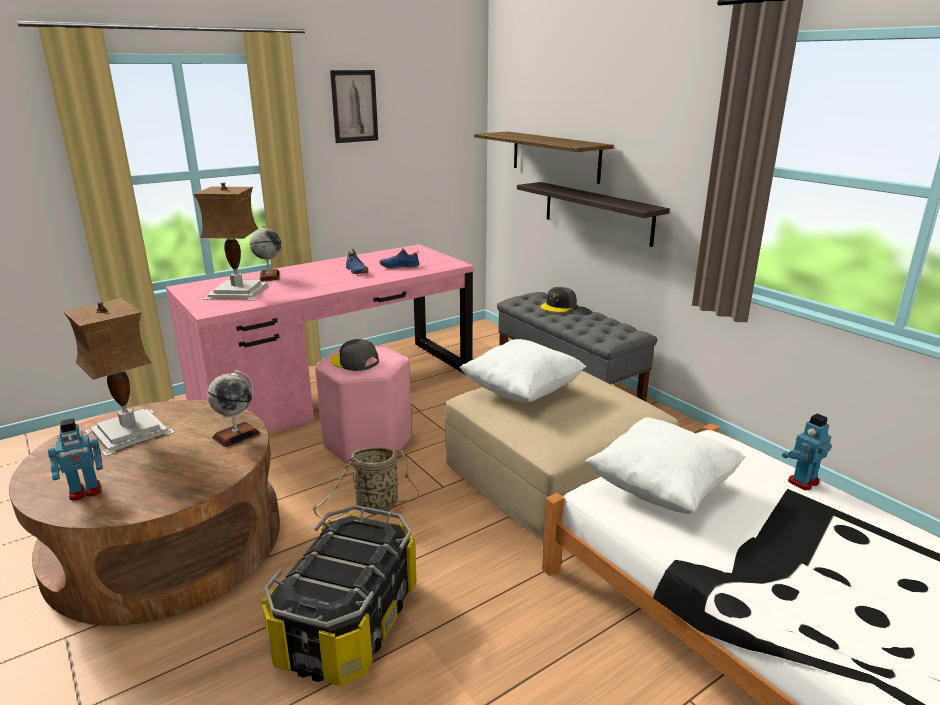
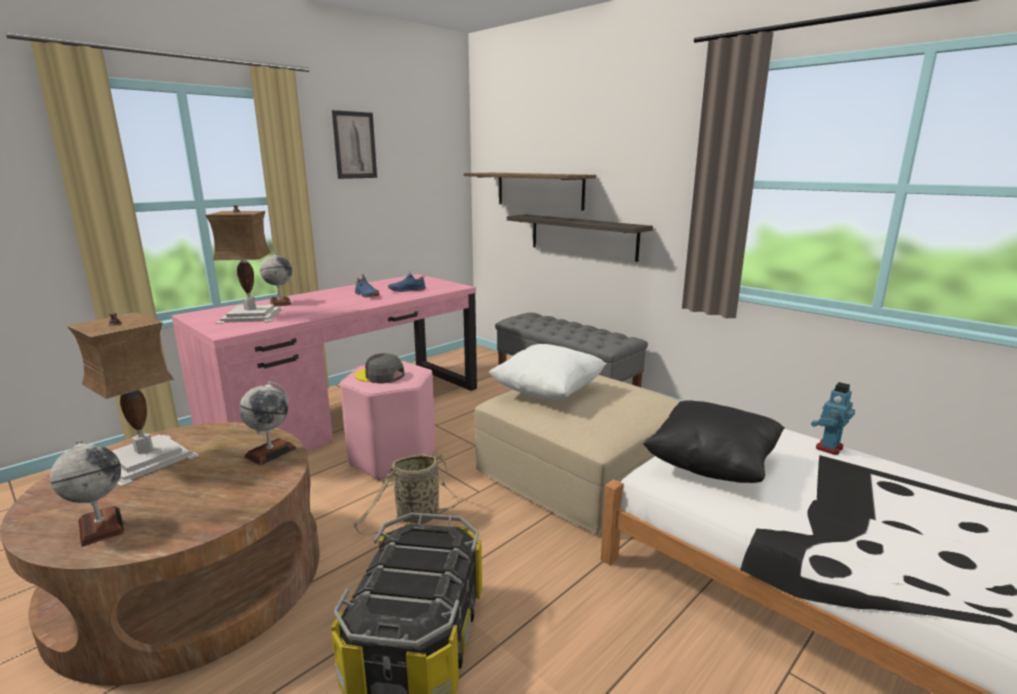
camera: 10 degrees left, 5 degrees down
toy robot [48,418,103,501] -> globe [50,440,125,547]
grey cap [540,287,577,312] -> none
white pillow [585,417,746,514] -> black pillow [643,401,785,483]

